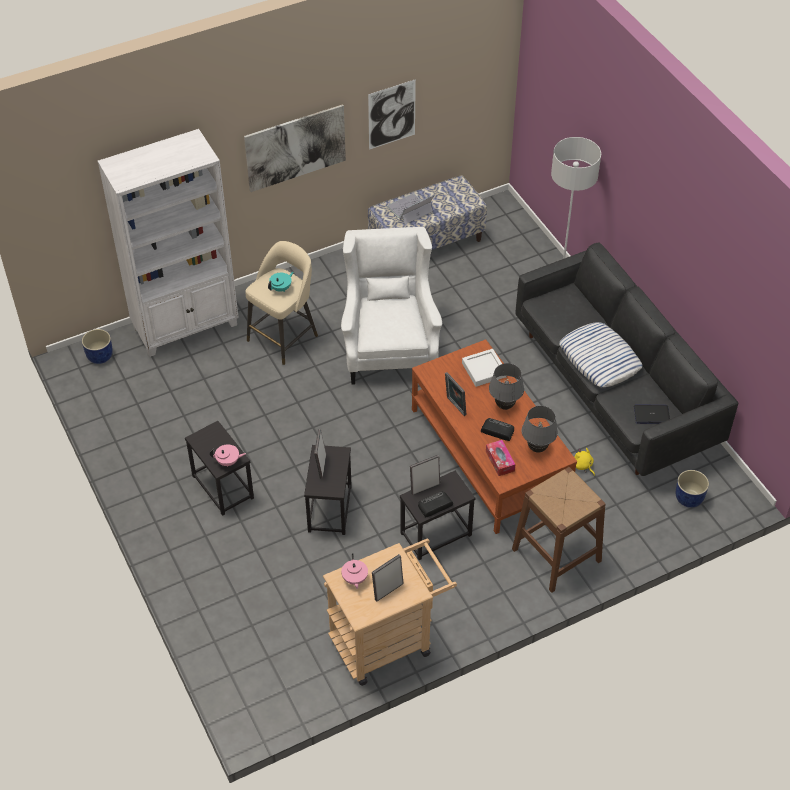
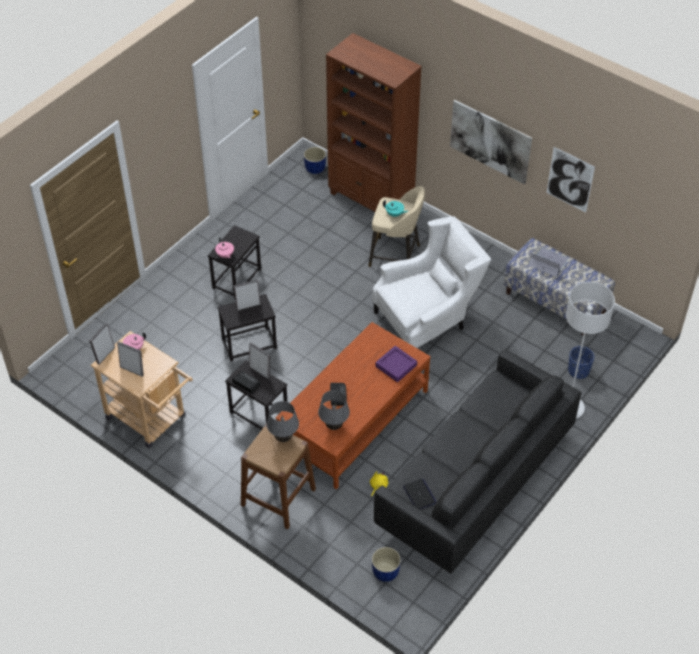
camera: 65 degrees right, 0 degrees up
white bookcase [98,129,239,357] -> brown bookcase [326,33,422,212]
picture frame [445,372,466,416] -> picture frame moved to [89,323,115,365]
white tray [462,349,507,387] -> purple tray [376,346,417,382]
tissue box [486,440,516,476] -> none
grey table lamp [489,363,524,410] -> grey table lamp moved to [267,401,299,442]
pillow [559,322,643,387] -> none
none -> blue planter [568,346,594,379]

